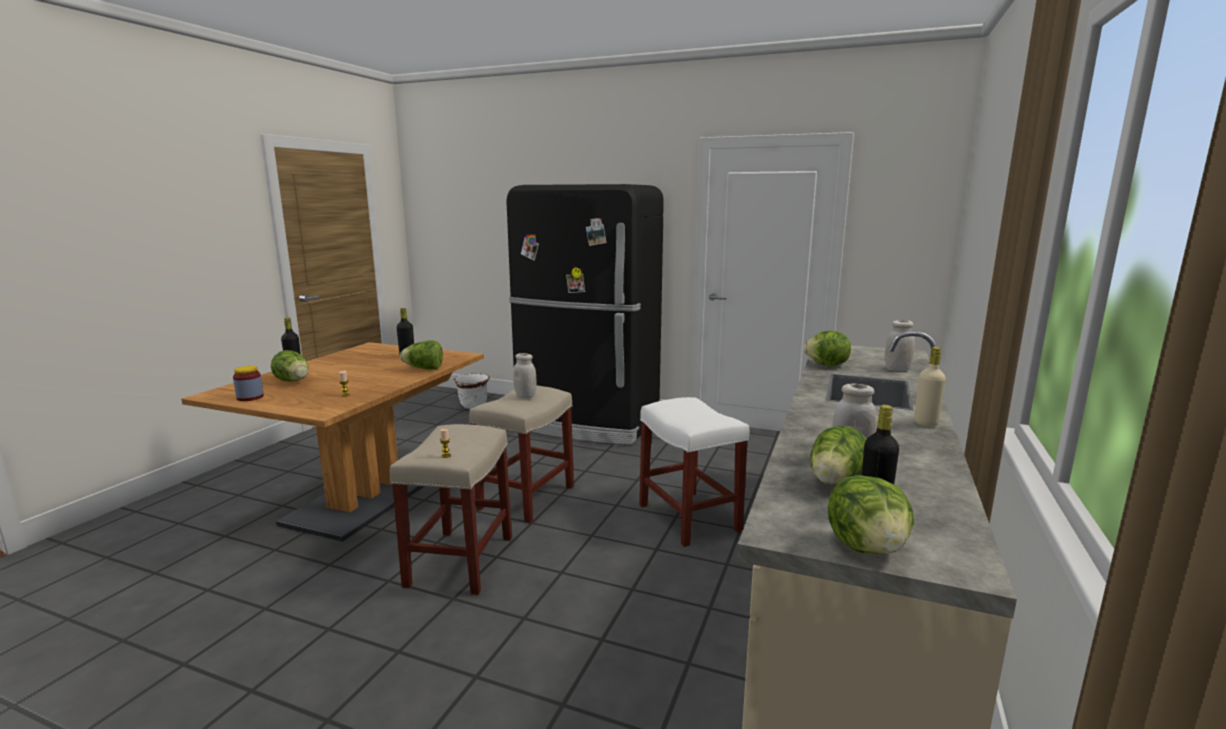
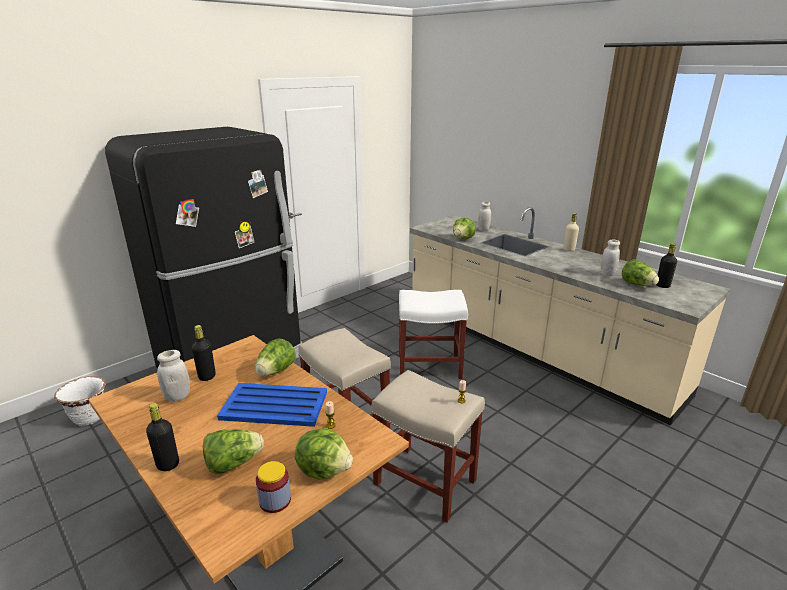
camera: 65 degrees left, 10 degrees up
white jar [513,353,536,399] -> white jar moved to [157,350,190,402]
lettuce [828,475,914,554] -> lettuce moved to [295,428,353,480]
none -> blue tray [217,383,327,427]

